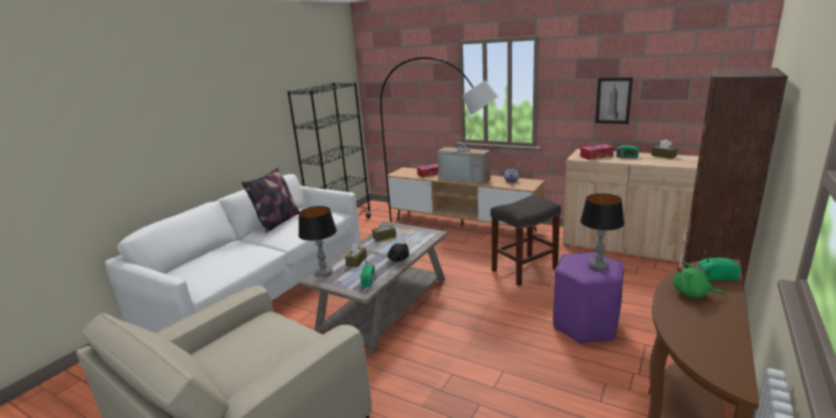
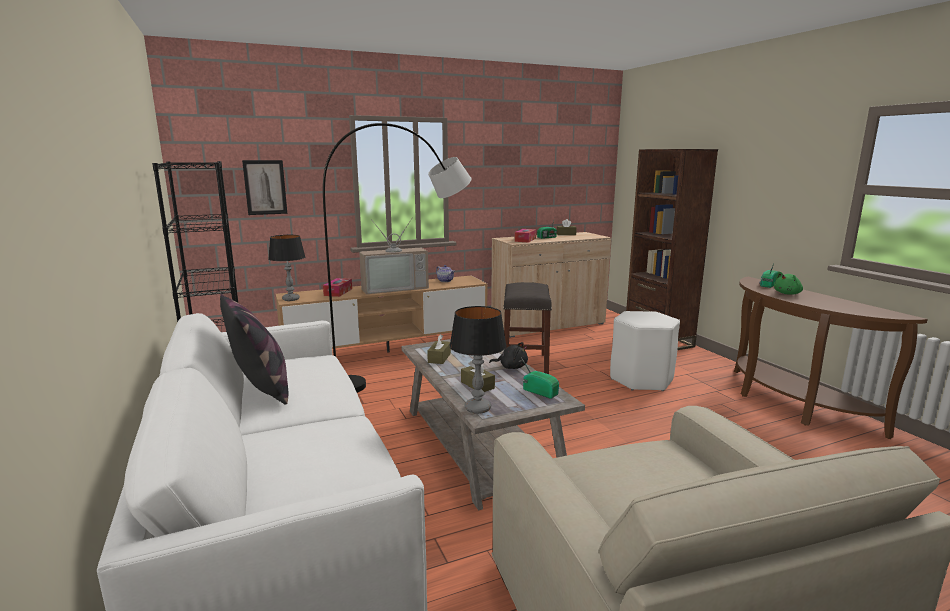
camera: 55 degrees left, 5 degrees down
purple stool [553,252,624,344] -> white stool [610,311,680,391]
table lamp [580,193,624,270] -> table lamp moved to [268,235,306,301]
picture [595,77,633,124] -> picture moved to [242,160,287,215]

